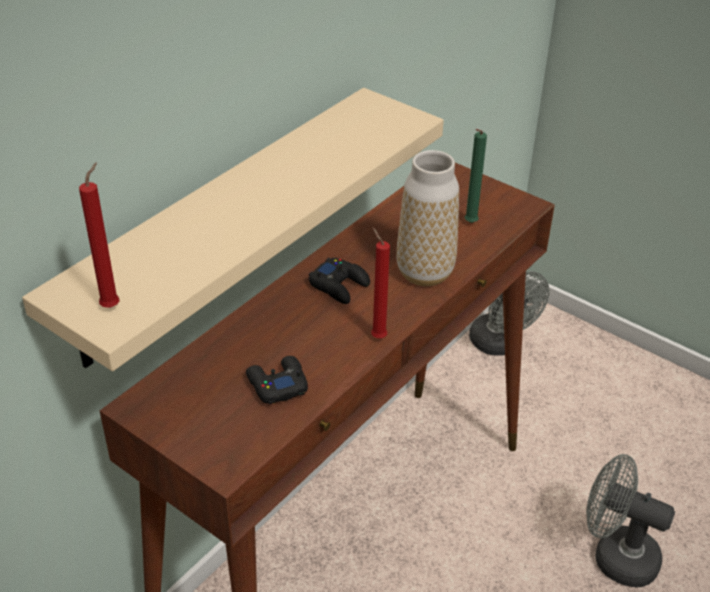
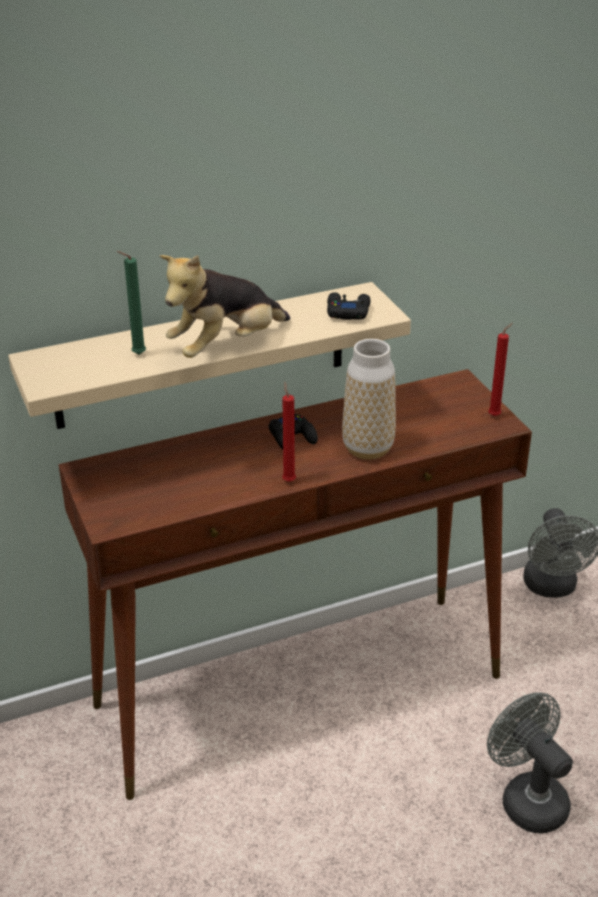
camera: 30 degrees right, 5 degrees down
red candle [79,163,119,308] -> red candle moved to [488,323,513,416]
black game controller [246,356,308,404] -> black game controller moved to [327,292,371,320]
green candle [465,129,487,223] -> green candle moved to [117,251,146,355]
none -> plush toy [159,255,290,358]

